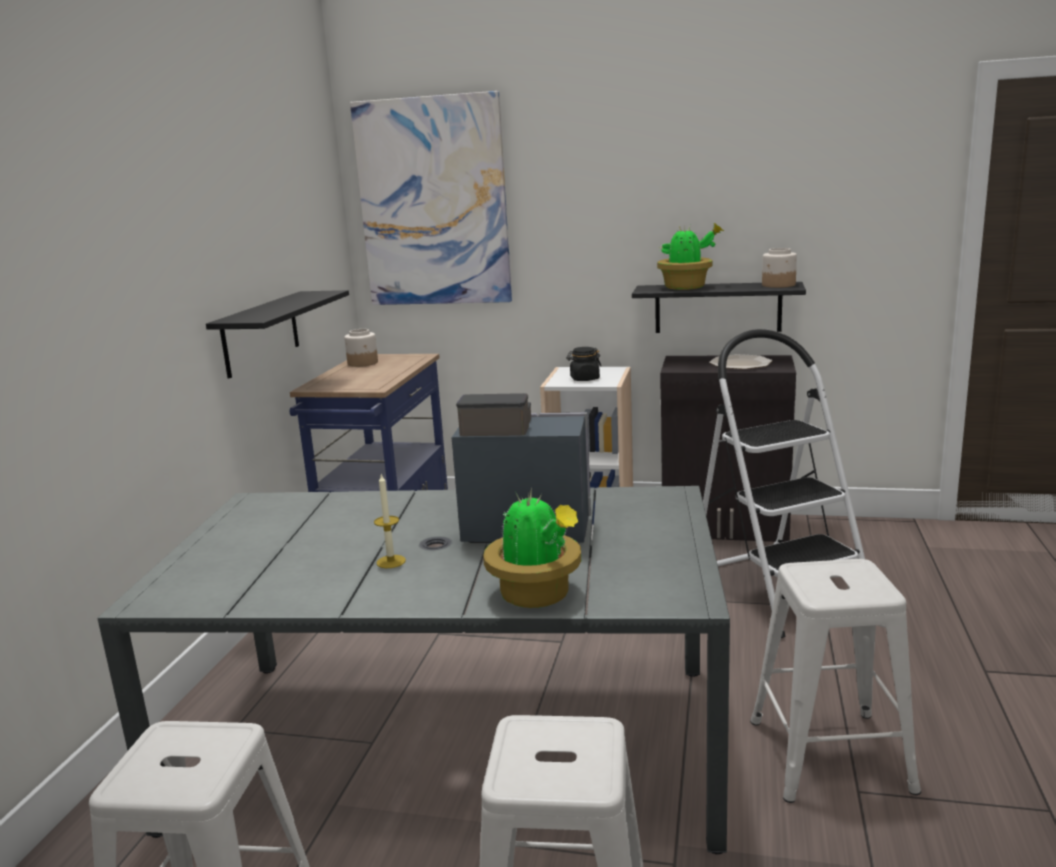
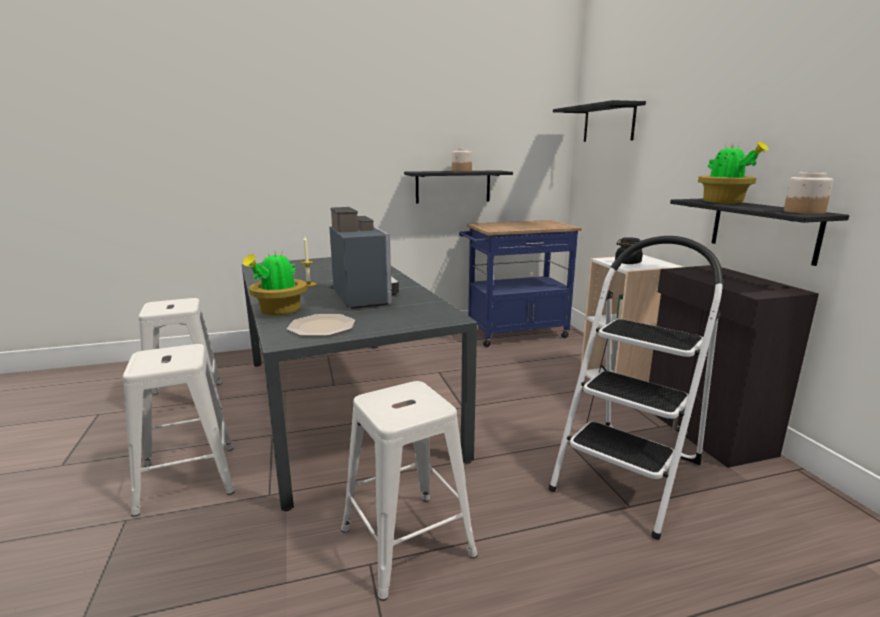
camera: 60 degrees right, 0 degrees up
jar [344,329,378,367] -> jar moved to [452,148,472,172]
picture [350,91,512,305] -> black shelf [553,100,646,142]
plate [709,354,772,369] -> plate moved to [287,314,356,336]

